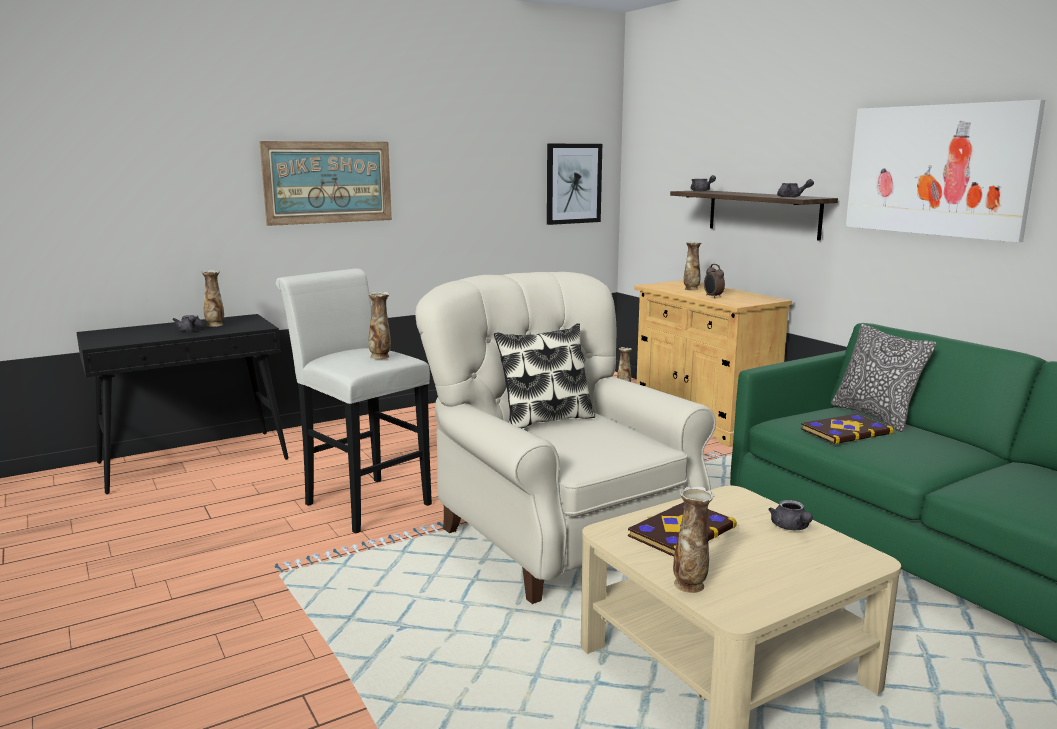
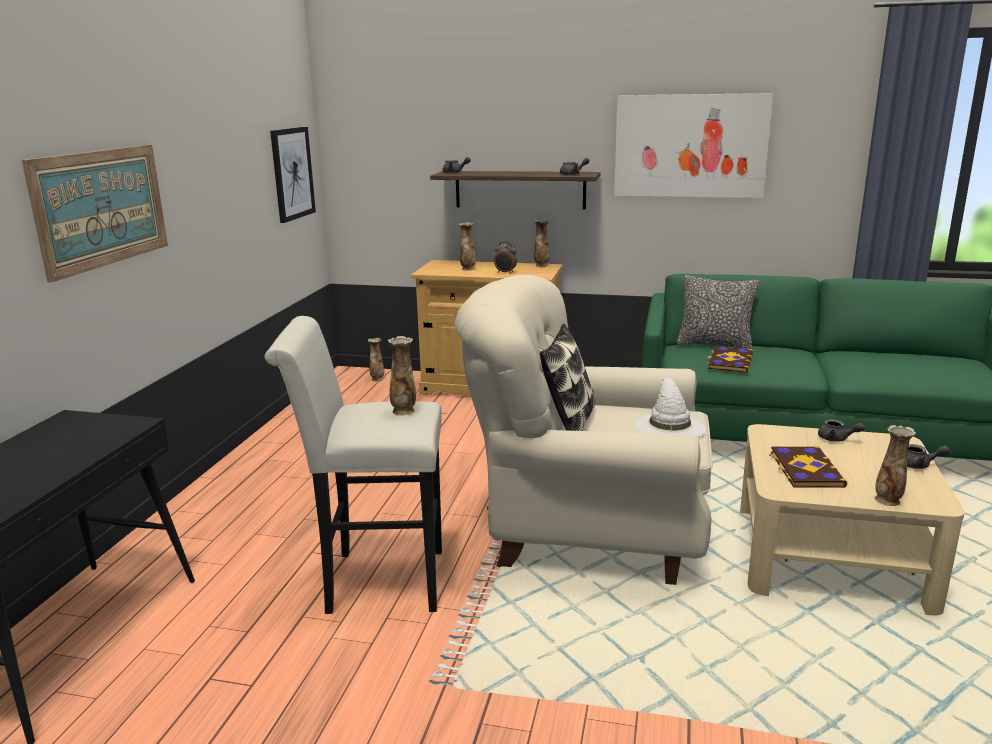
camera: 45 degrees left, 5 degrees up
grey teapot [172,315,204,332] -> grey teapot moved to [907,444,950,469]
vase [201,270,224,327] -> vase moved to [534,220,550,267]
none -> white hat [635,378,706,438]

